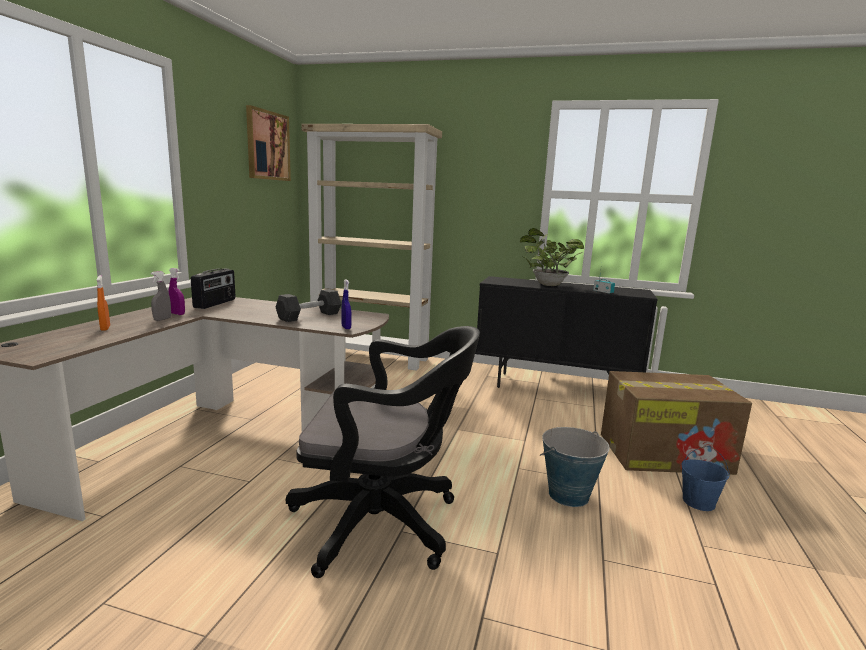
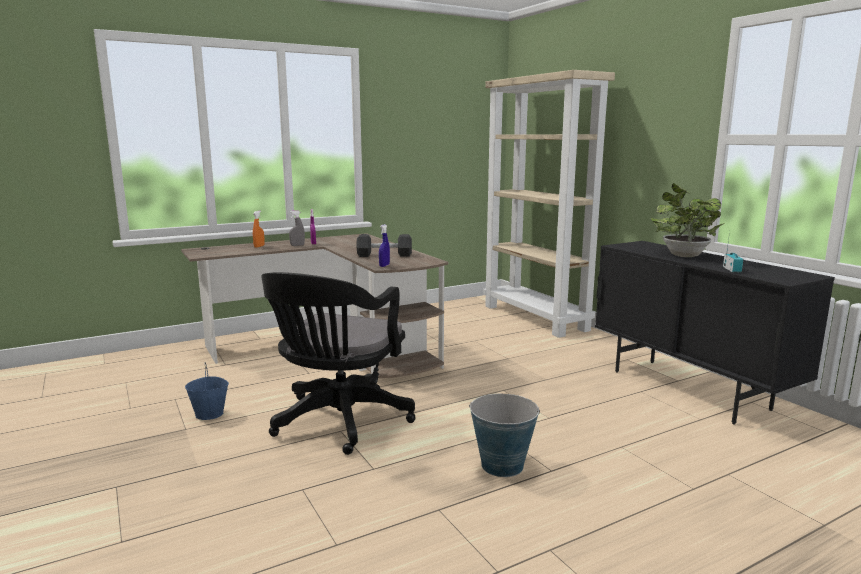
camera: 45 degrees right, 0 degrees up
radio [191,269,236,309] -> none
picture [246,105,291,181] -> none
black office chair [286,326,480,578] -> black office chair turned 60 degrees clockwise [262,272,416,455]
cardboard box [601,371,752,475] -> none
blue bucket [681,446,730,511] -> blue bucket moved to [185,363,229,420]

